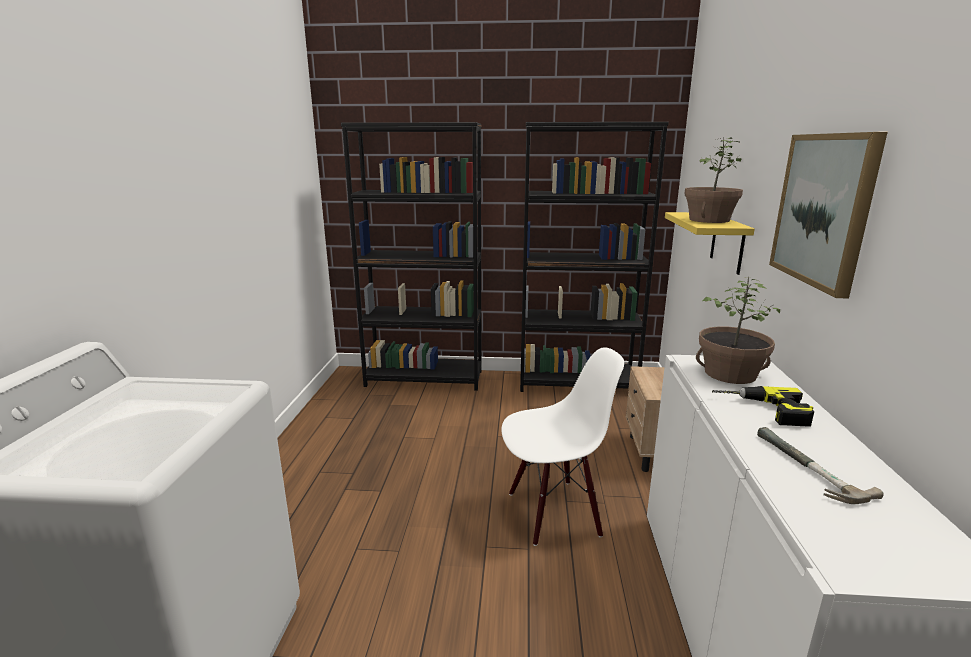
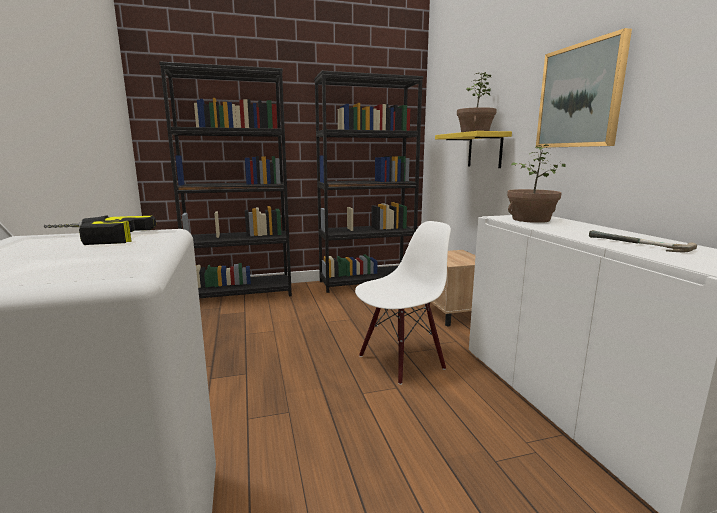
camera: 20 degrees left, 5 degrees down
power drill [712,386,814,427] -> power drill moved to [43,215,156,245]

